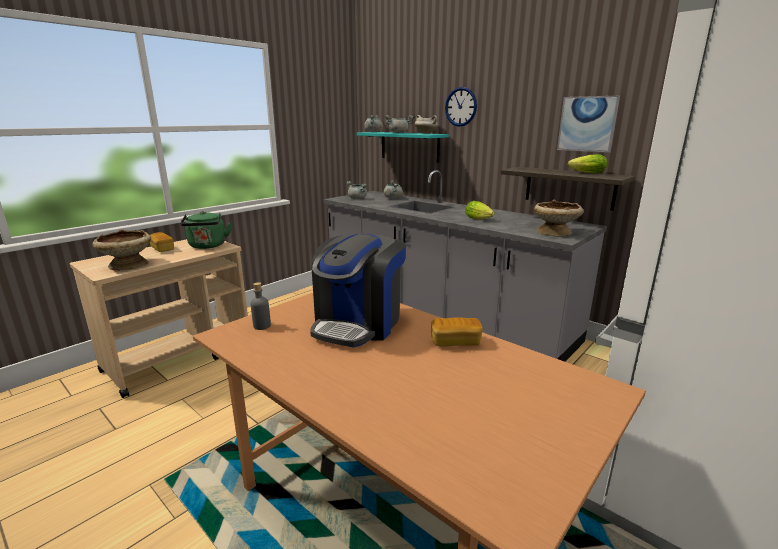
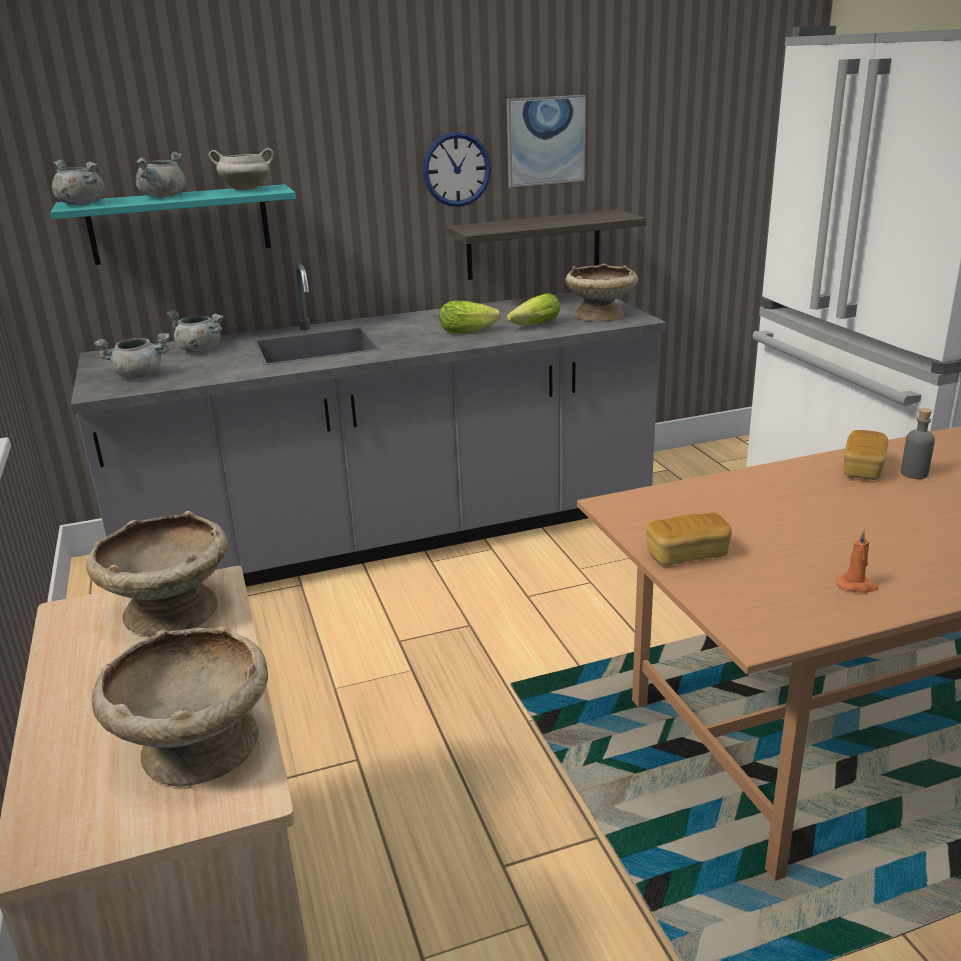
camera: 60 degrees left, 5 degrees up
bread [150,232,174,252] -> bread moved to [646,512,732,565]
green kettle [180,211,232,249] -> beige bowl [86,511,228,636]
grey bottle [250,282,271,330] -> grey bottle moved to [901,408,935,479]
coffee machine [310,234,406,347] -> none
wall clock [445,87,477,127] -> wall clock moved to [422,132,491,207]
lettuce [568,154,607,173] -> lettuce moved to [507,293,560,325]
none -> orange candle [836,530,878,593]

